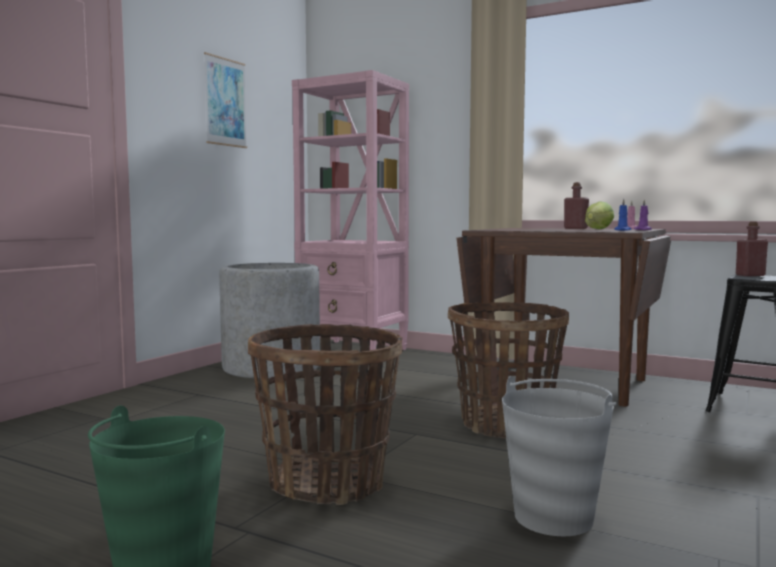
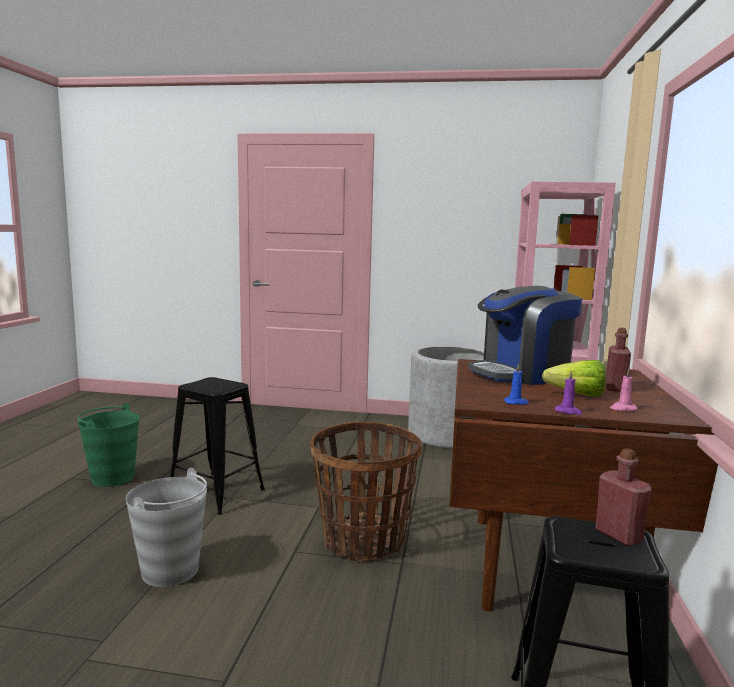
camera: 70 degrees right, 5 degrees up
picture [204,52,247,148] -> none
basket [248,324,402,505] -> black stool [170,377,265,515]
none -> coffee machine [468,286,583,385]

